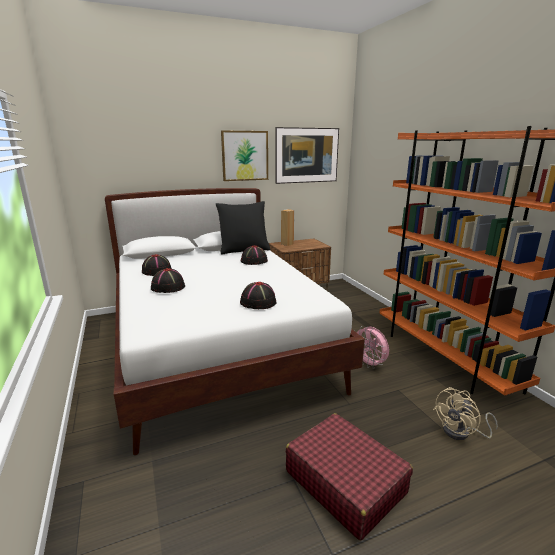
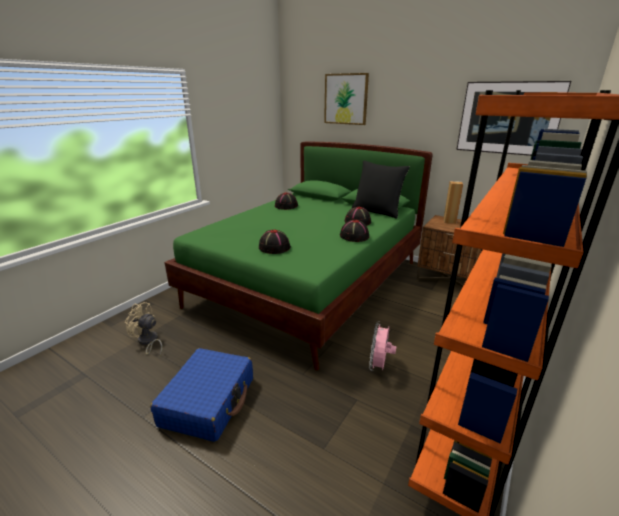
camera: 55 degrees right, 5 degrees up
white bed [105,188,365,455] -> green bed [164,141,433,371]
black hat [151,268,185,293] -> black hat moved to [340,220,369,242]
picture [221,130,268,181] -> picture moved to [324,73,369,125]
red suitcase [286,413,413,540] -> blue suitcase [150,348,253,442]
beige fan [433,387,498,440] -> beige fan moved to [125,302,163,357]

